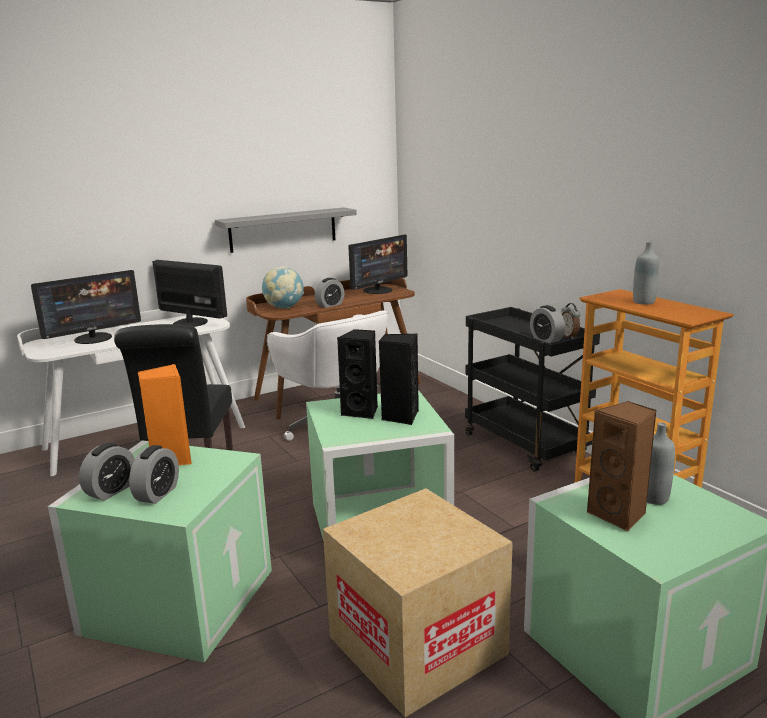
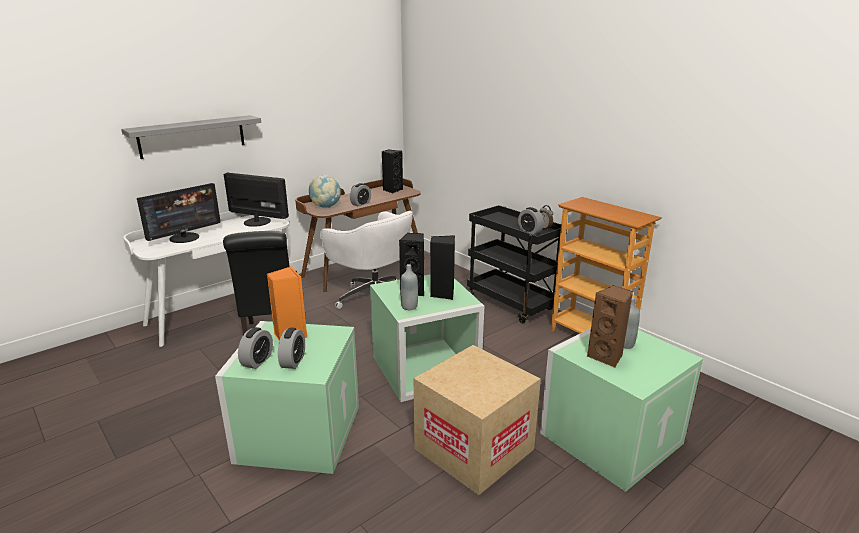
camera: 10 degrees left, 5 degrees up
grey shelf [215,207,357,253] -> grey shelf moved to [121,115,261,159]
monitor [348,235,407,294] -> black speaker [382,149,403,193]
grey bottle [633,241,659,305] -> grey bottle moved to [400,264,418,310]

